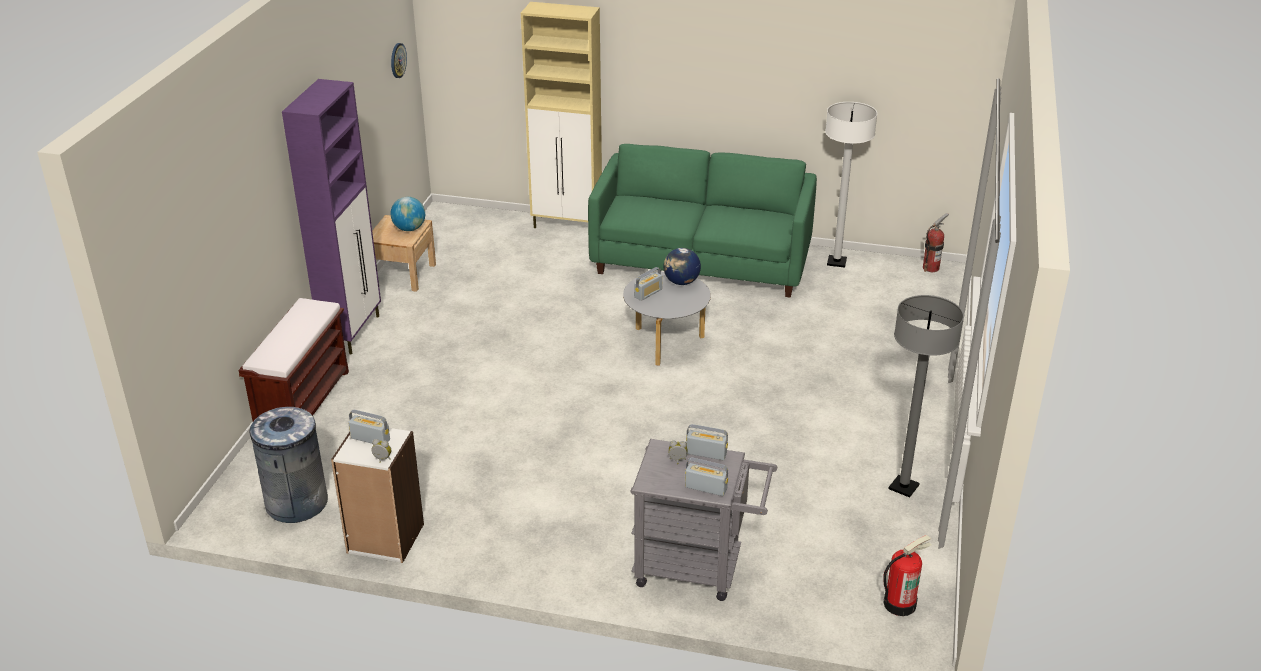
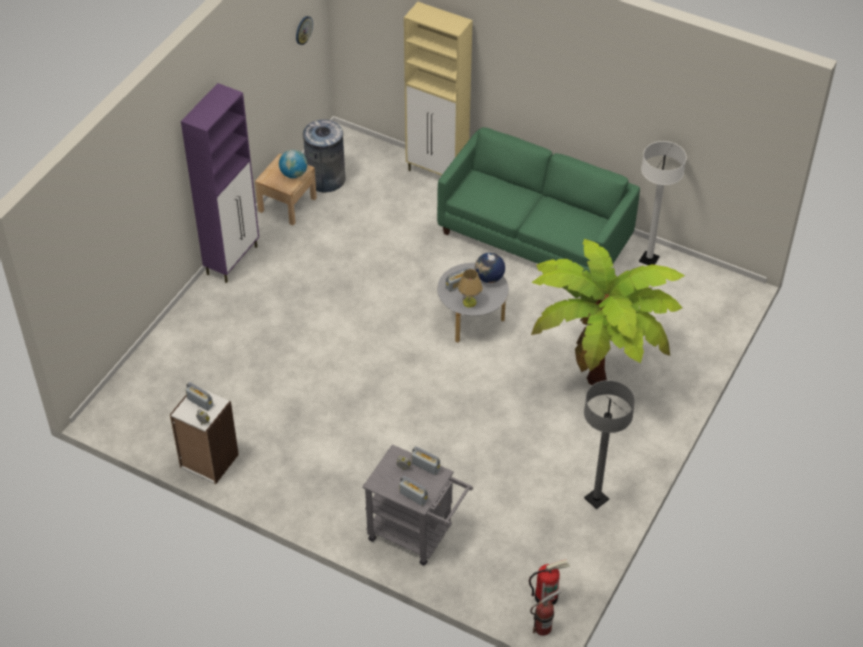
camera: 15 degrees right, 15 degrees up
brown bench [239,298,349,421] -> none
grey trash can [249,407,328,523] -> grey trash can moved to [301,119,346,192]
fire extinguisher [923,213,949,272] -> fire extinguisher moved to [530,589,562,636]
none -> table lamp [458,269,482,308]
none -> potted plant [531,239,685,385]

